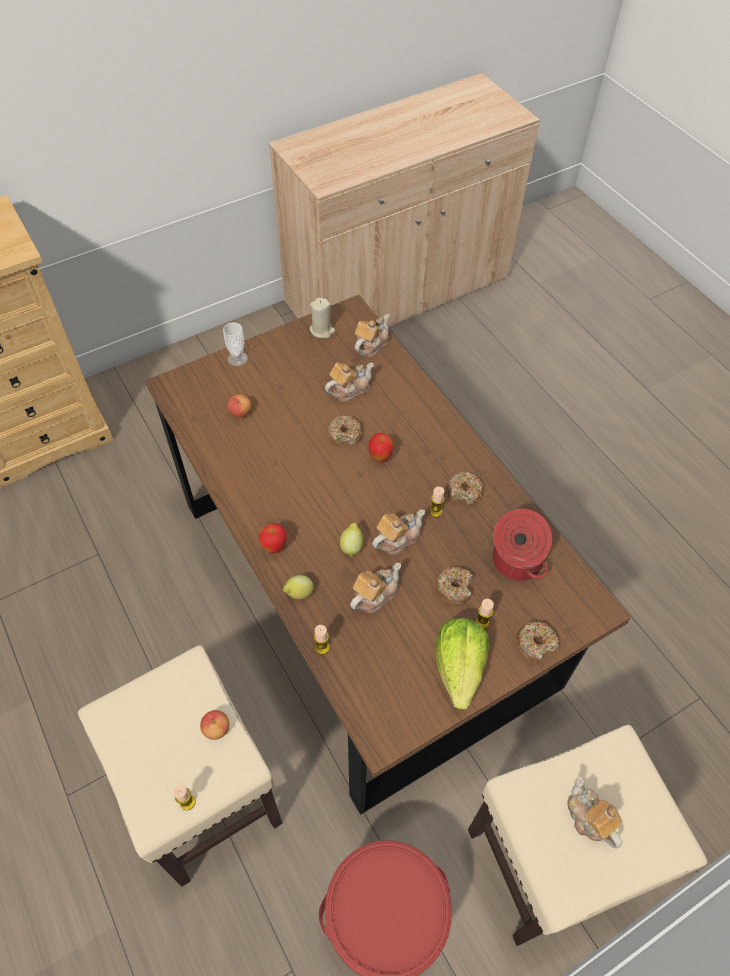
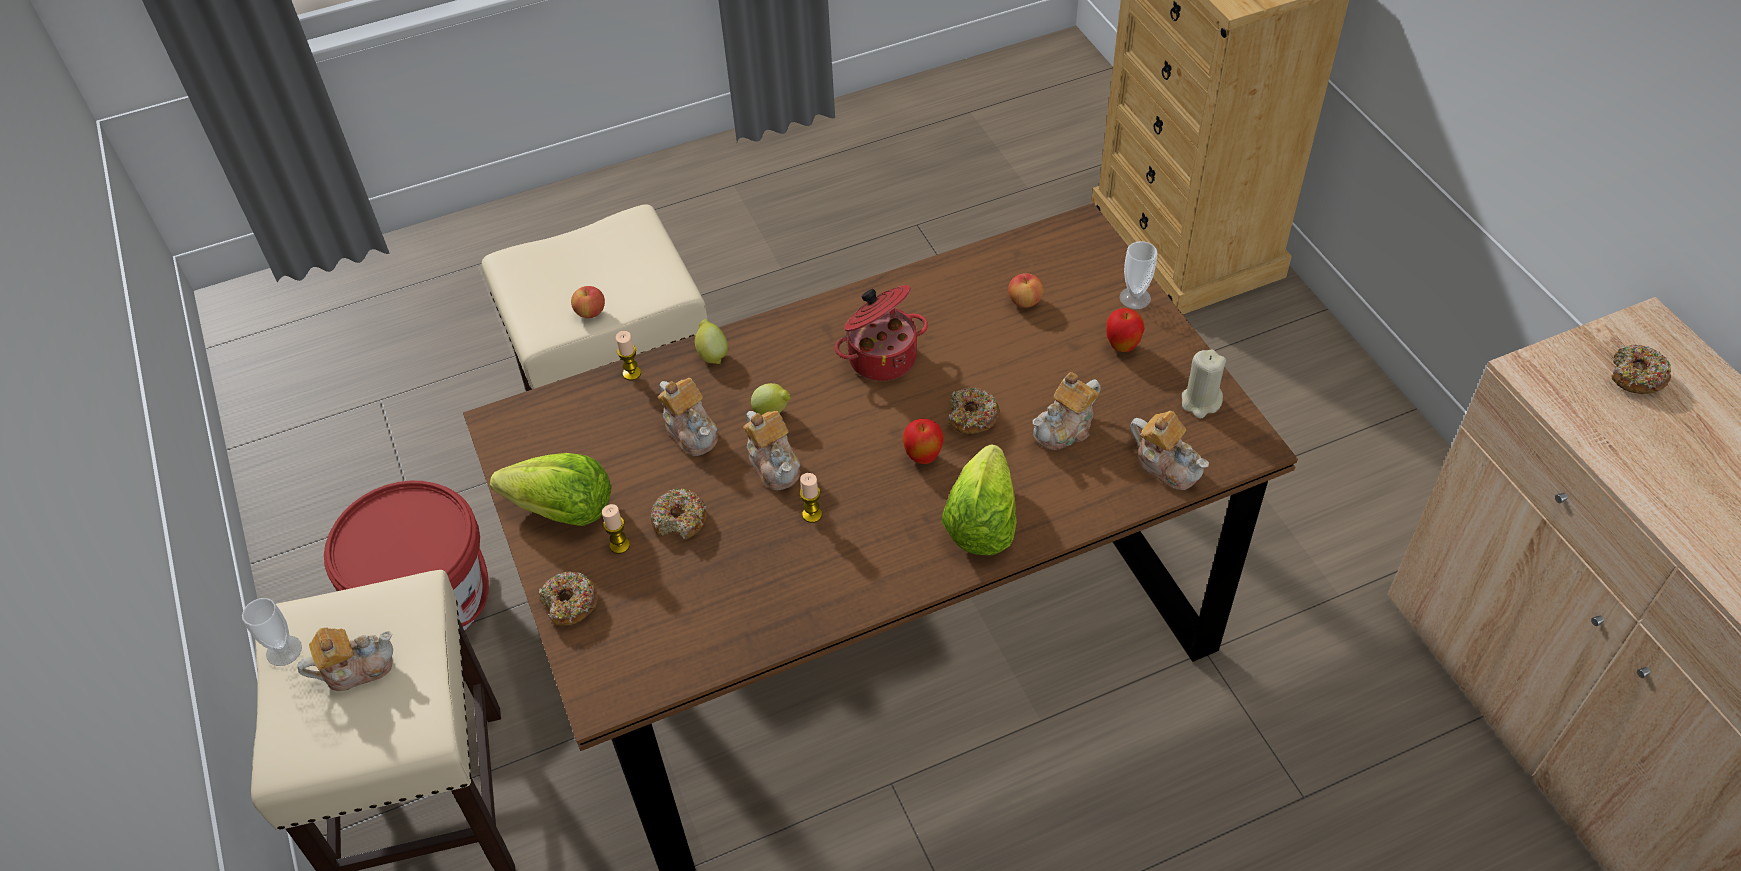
camera: 100 degrees right, 5 degrees down
candle [173,785,196,810] -> none
apple [259,523,287,553] -> apple moved to [1106,308,1145,352]
teapot [325,363,374,402] -> teapot turned 75 degrees clockwise [1032,372,1101,450]
donut [447,472,483,505] -> donut moved to [1611,345,1671,394]
cooking pot [493,509,552,581] -> cooking pot moved to [835,285,928,381]
none -> cup [242,598,302,666]
none -> lettuce [942,444,1017,555]

